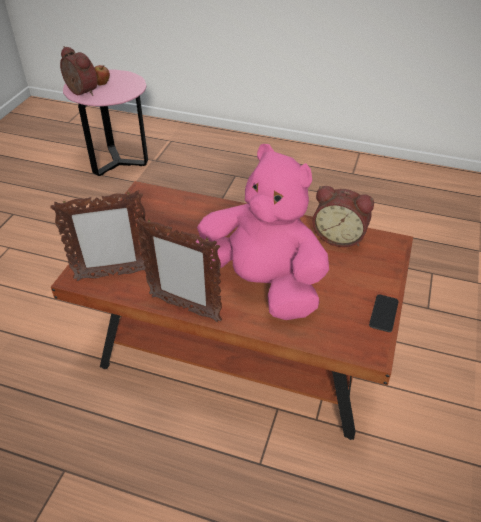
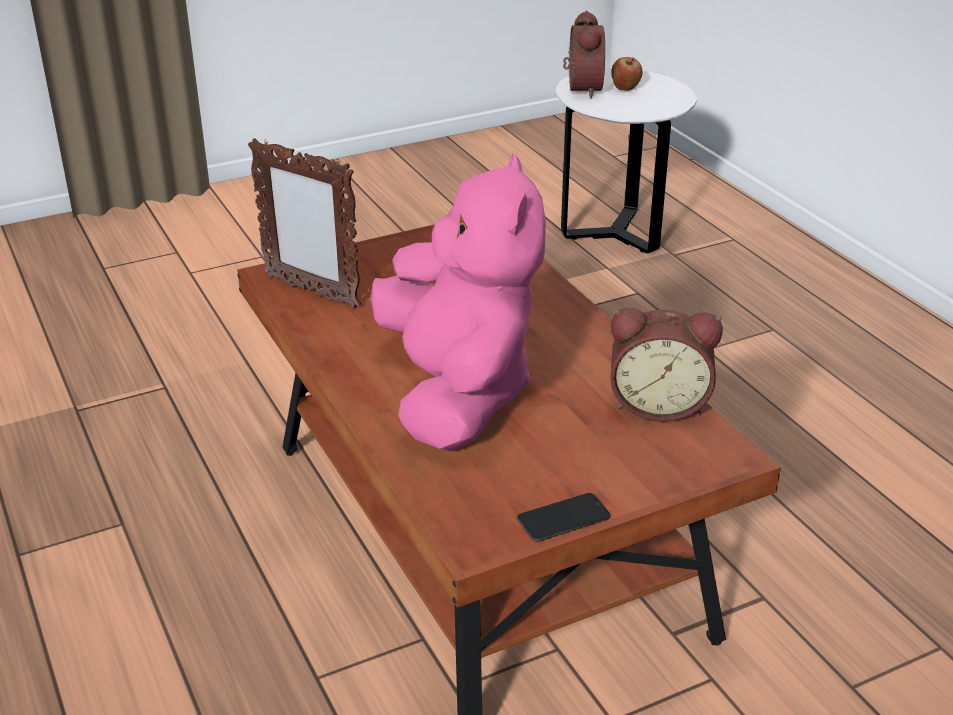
camera: 45 degrees right, 10 degrees down
pink side table [63,69,148,176] -> white side table [556,68,697,253]
picture frame [136,217,222,322] -> none
alarm clock [313,186,374,247] -> alarm clock turned 60 degrees counterclockwise [610,308,723,422]

